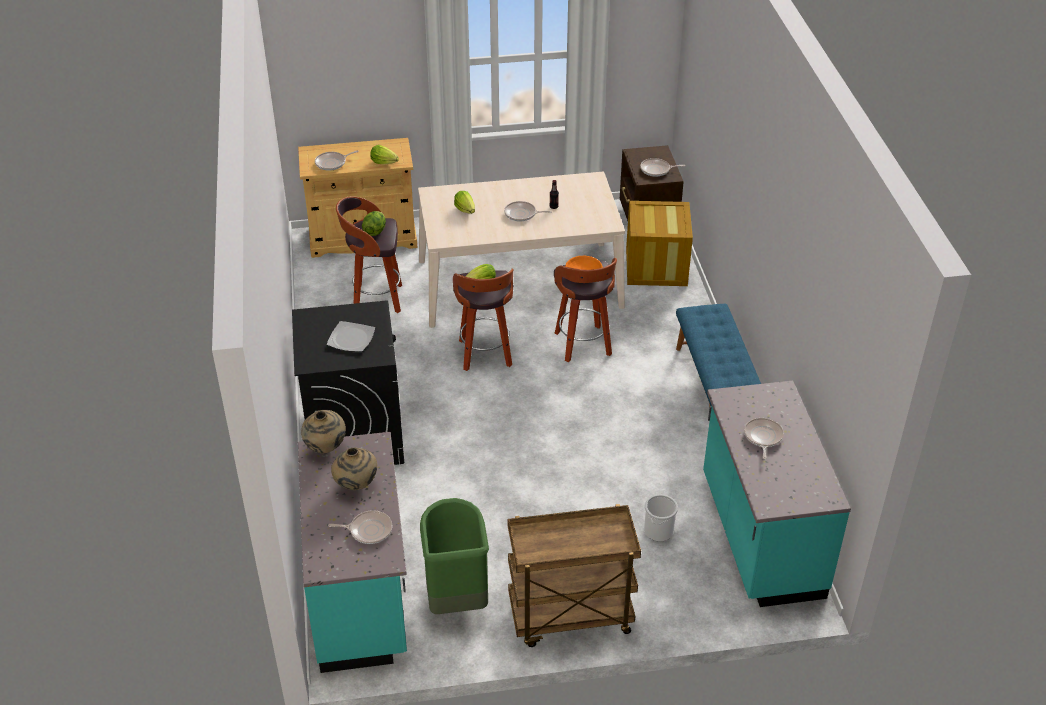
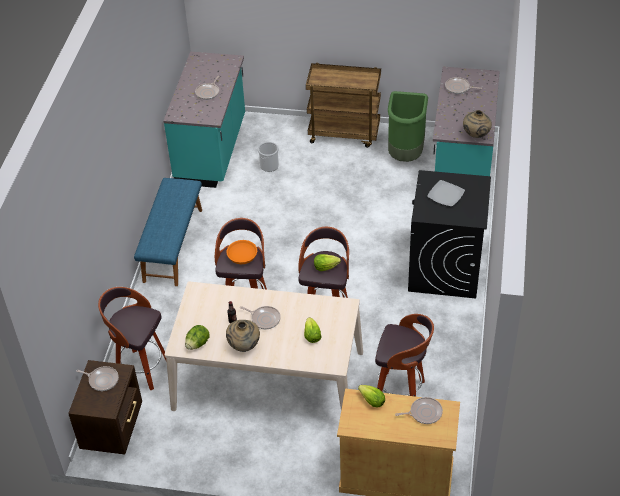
camera: 160 degrees left, 5 degrees up
beige vase [331,448,377,490] -> beige vase moved to [226,320,260,352]
lettuce [362,211,386,236] -> lettuce moved to [185,325,210,350]
crate [626,201,693,286] -> stool [98,287,166,390]

